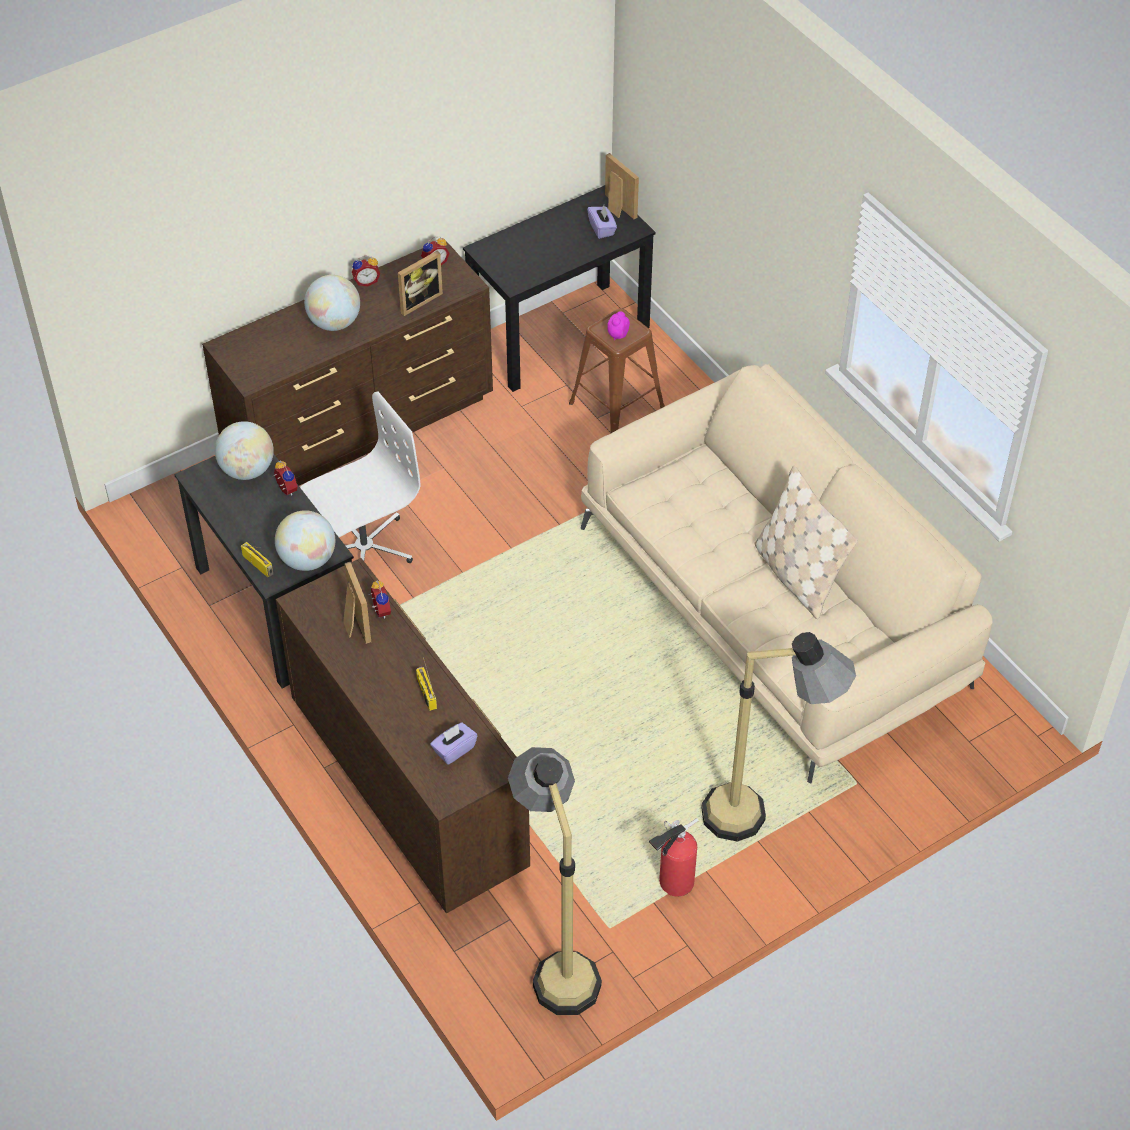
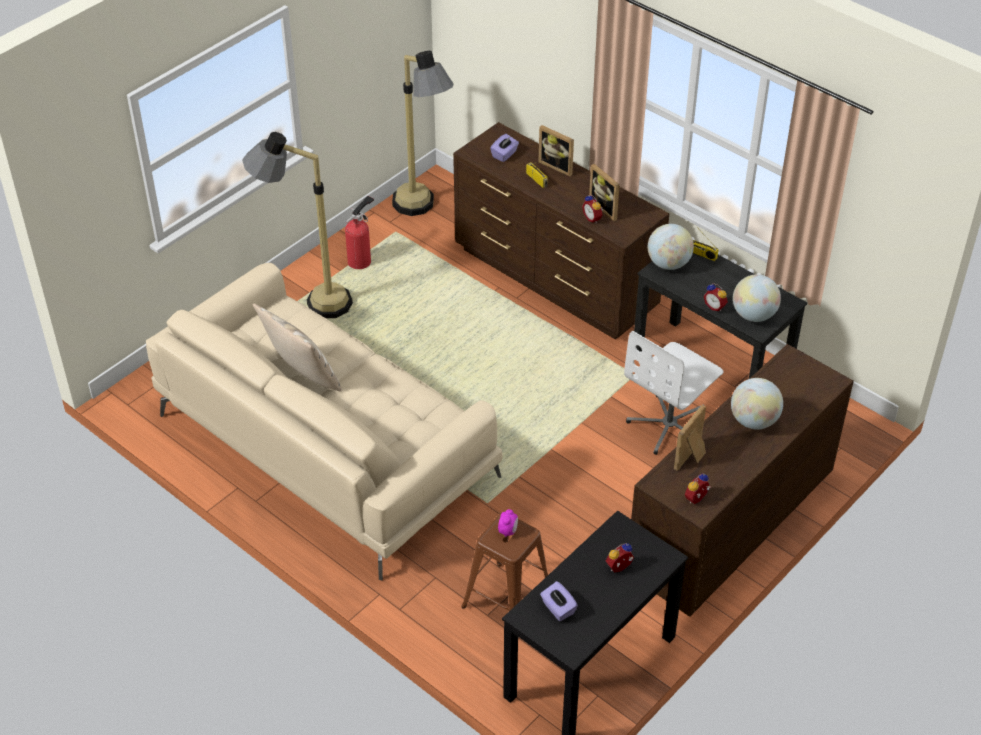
camera: 165 degrees right, 5 degrees down
alarm clock [352,256,380,286] -> alarm clock moved to [606,543,634,573]
picture frame [605,153,639,220] -> picture frame moved to [538,125,574,177]

